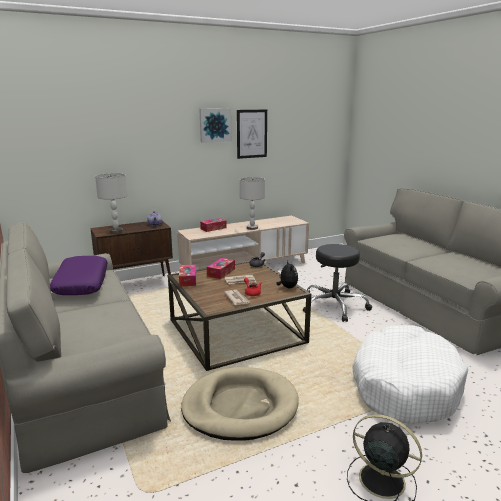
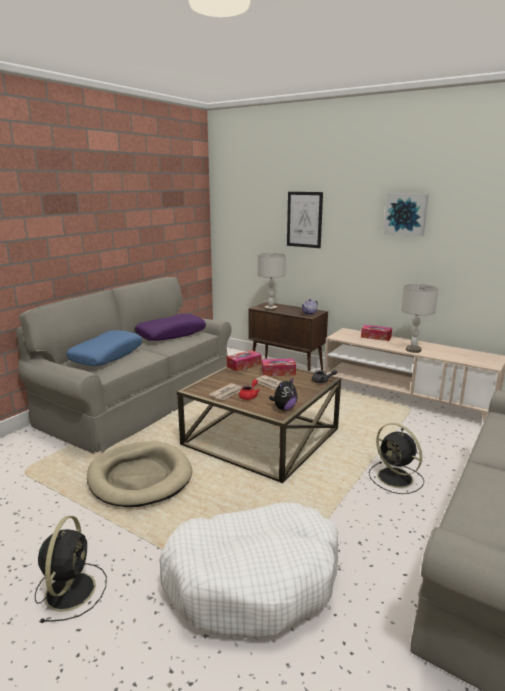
camera: 60 degrees right, 0 degrees up
picture [237,110,267,159] -> picture moved to [287,192,323,248]
black stool [303,244,372,322] -> black fan [369,423,424,494]
none -> blue pillow [66,330,142,366]

